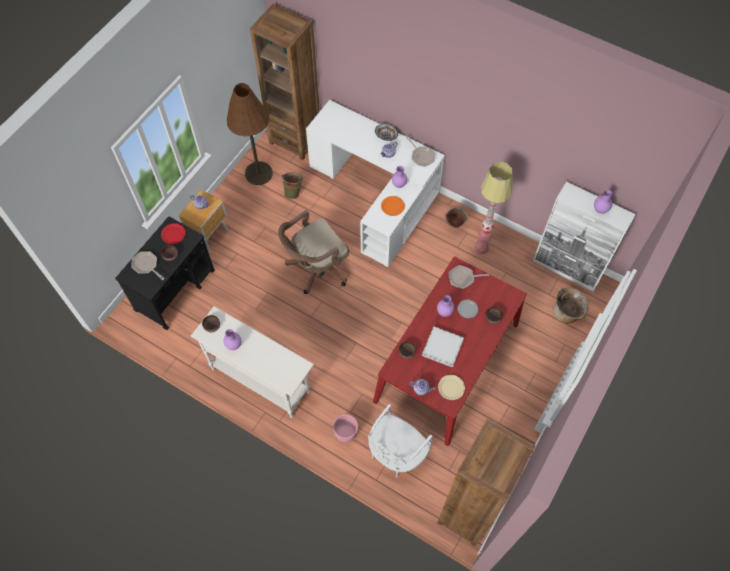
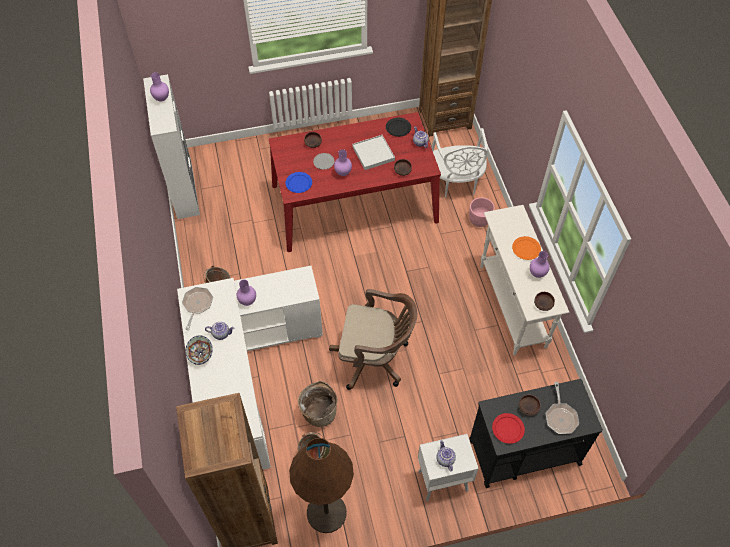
camera: 135 degrees left, 5 degrees down
brown nightstand [179,190,229,253] -> white nightstand [418,434,479,501]
white chair [368,404,433,477] -> white chair turned 90 degrees clockwise [432,128,487,198]
orange plate [381,196,405,216] -> orange plate moved to [512,236,541,260]
beige plate [438,375,465,400] -> black plate [386,118,411,137]
frying pan [449,265,489,289] -> blue plate [286,172,312,193]
floor lamp [475,162,513,254] -> none
basket [553,288,589,324] -> basket moved to [298,381,338,427]

